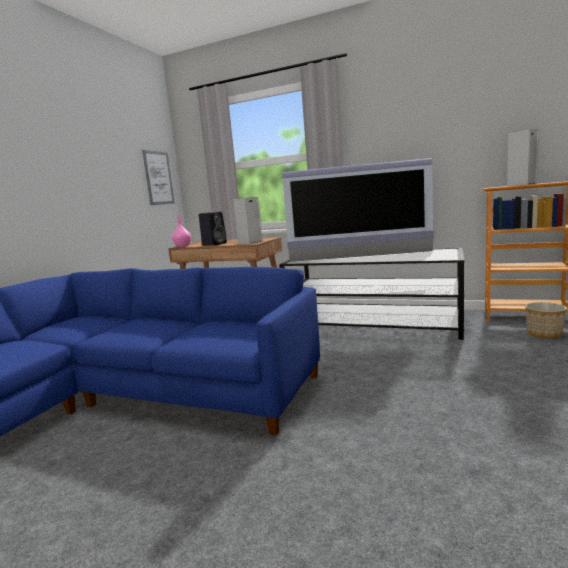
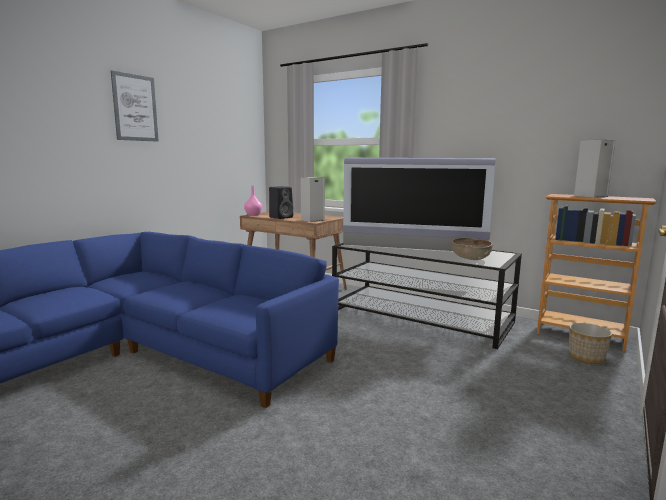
camera: 10 degrees right, 0 degrees up
picture [142,150,175,205] -> picture moved to [111,70,159,142]
none -> brown bowl [452,238,493,260]

